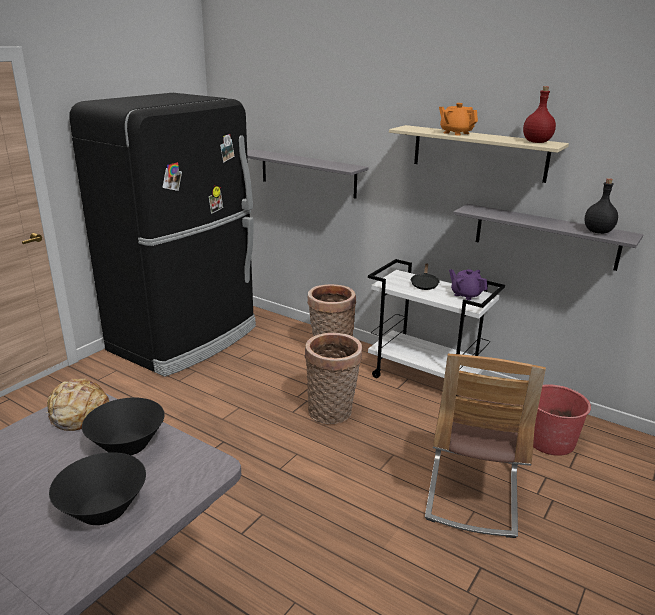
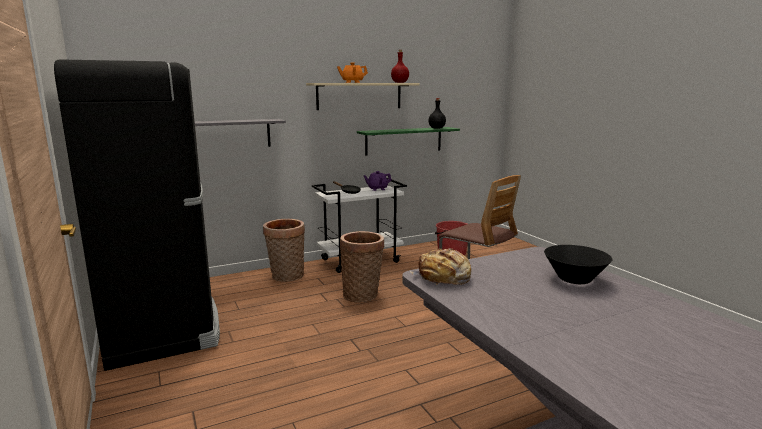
camera: 60 degrees left, 10 degrees down
black bowl [82,397,165,455] -> none
grey shelf [453,204,643,271] -> green shelf [357,127,460,155]

